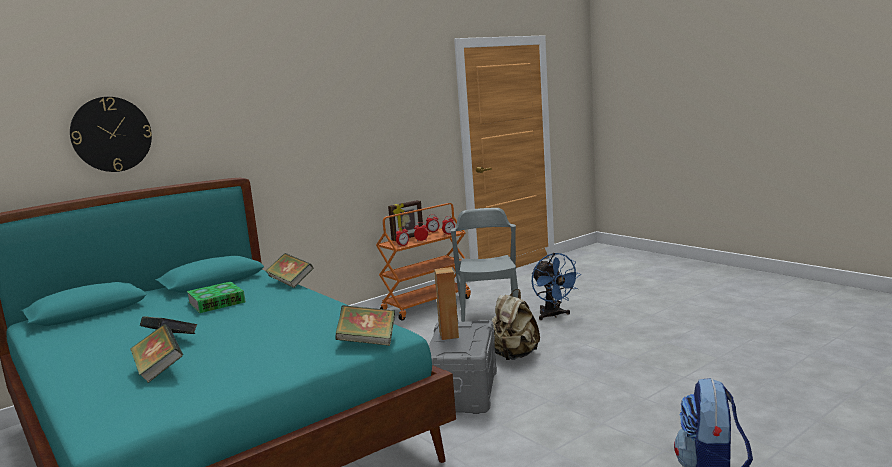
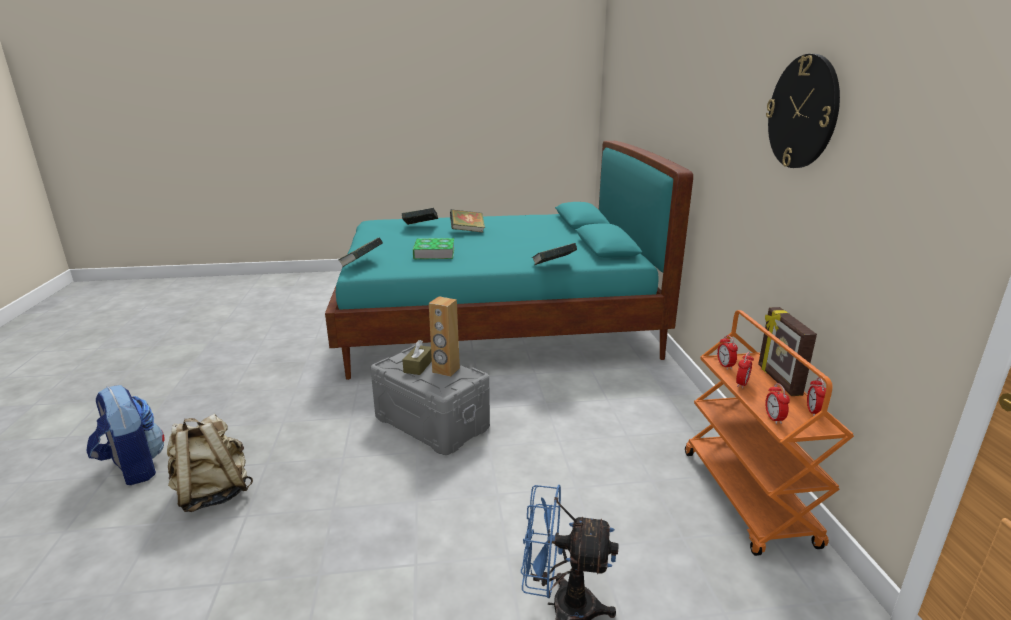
camera: 120 degrees right, 10 degrees up
wall clock [70,97,152,172] -> wall clock moved to [766,54,840,168]
book [187,282,246,313] -> book moved to [413,238,455,259]
grey chair [451,208,518,322] -> none
beige backpack [491,289,540,360] -> beige backpack moved to [167,414,253,512]
none -> brown tissue box [403,340,432,375]

